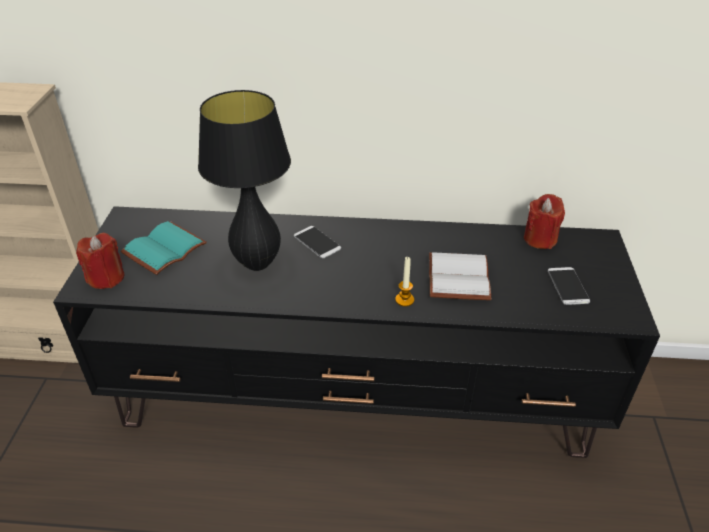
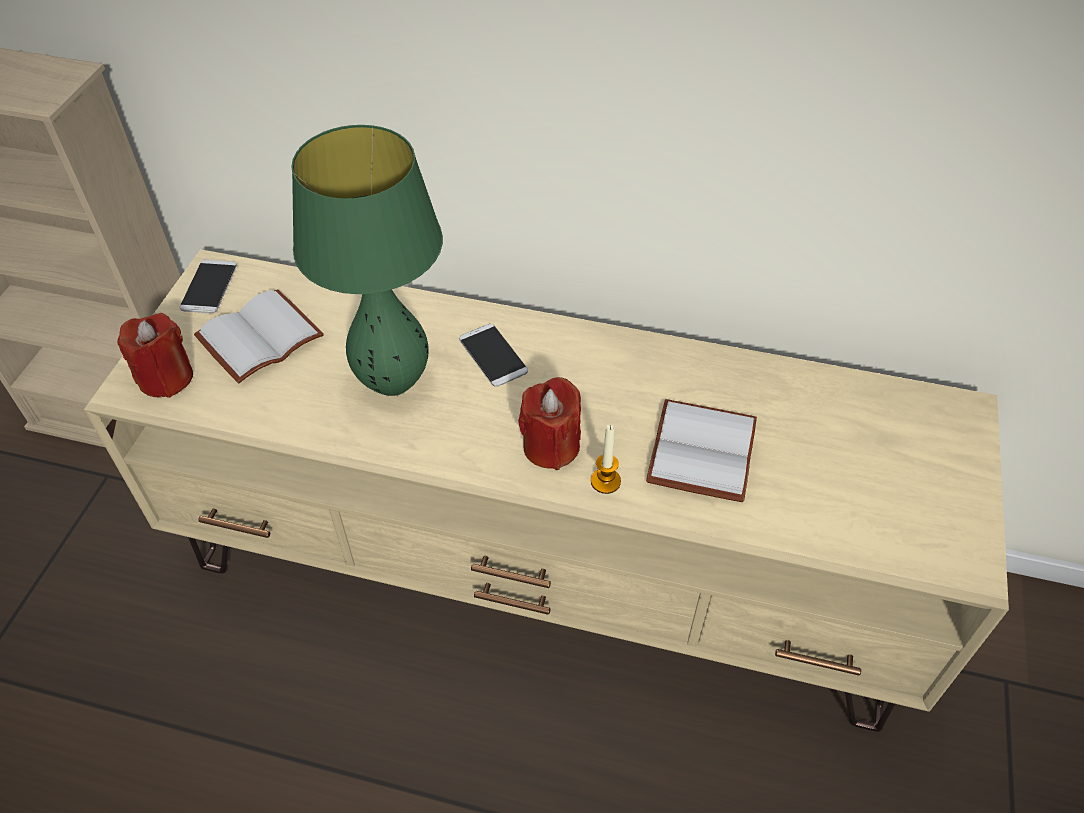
camera: 10 degrees right, 10 degrees up
black tv stand [53,206,660,458] -> beige tv stand [84,249,1009,732]
turquoise book [121,221,207,275] -> white book [194,289,324,384]
black table lamp [198,90,291,271] -> green table lamp [291,125,443,396]
red candle [524,194,565,249] -> red candle moved to [519,377,581,470]
phone [548,267,590,305] -> phone moved to [180,260,237,313]

